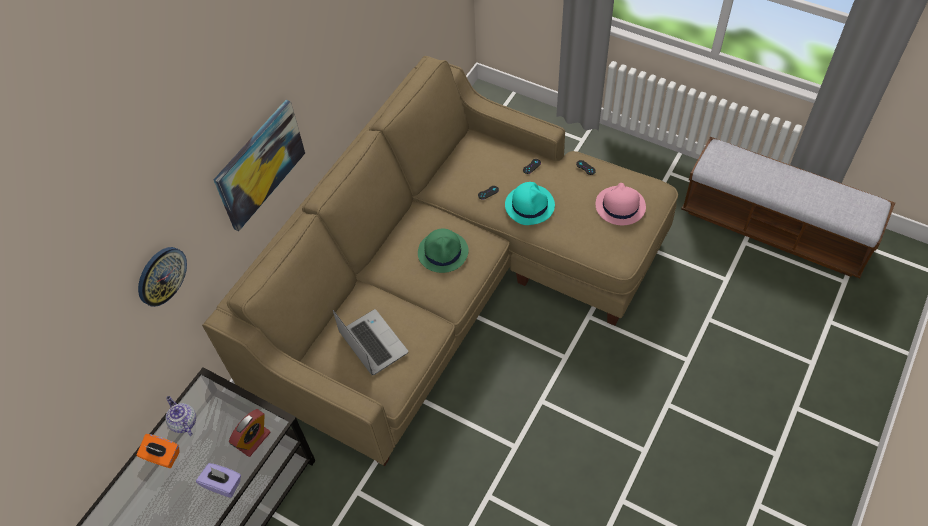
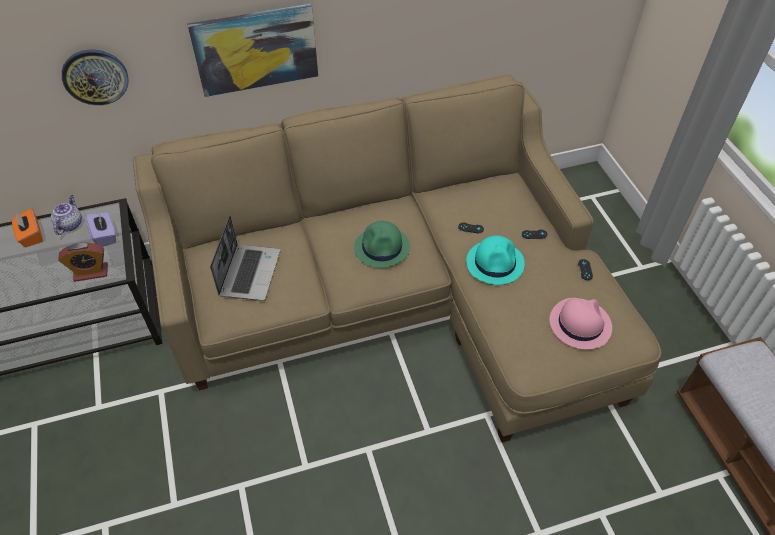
camera: 40 degrees right, 5 degrees down
purple tissue box [196,463,241,498] -> purple tissue box moved to [85,212,116,247]

